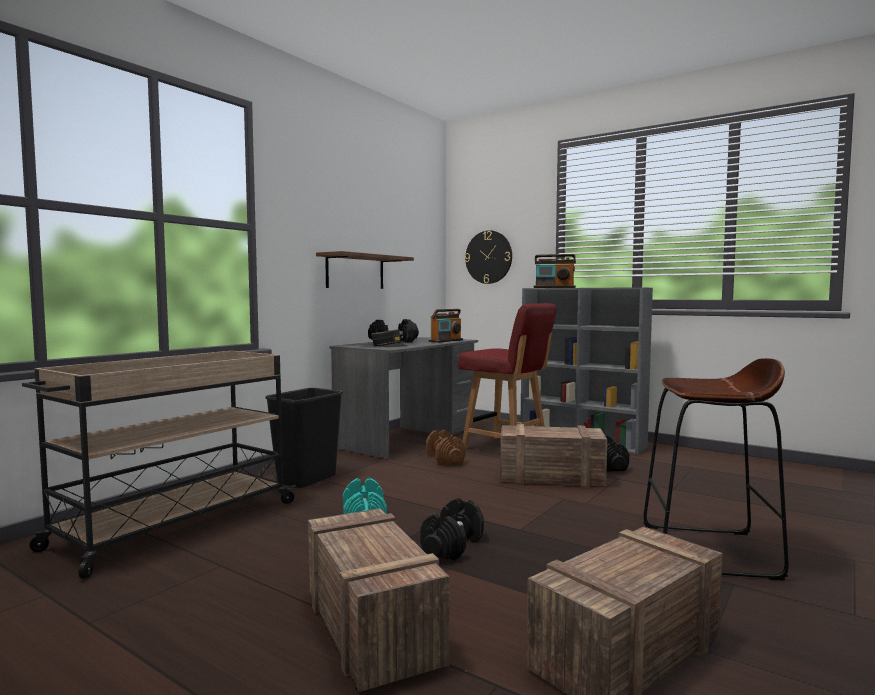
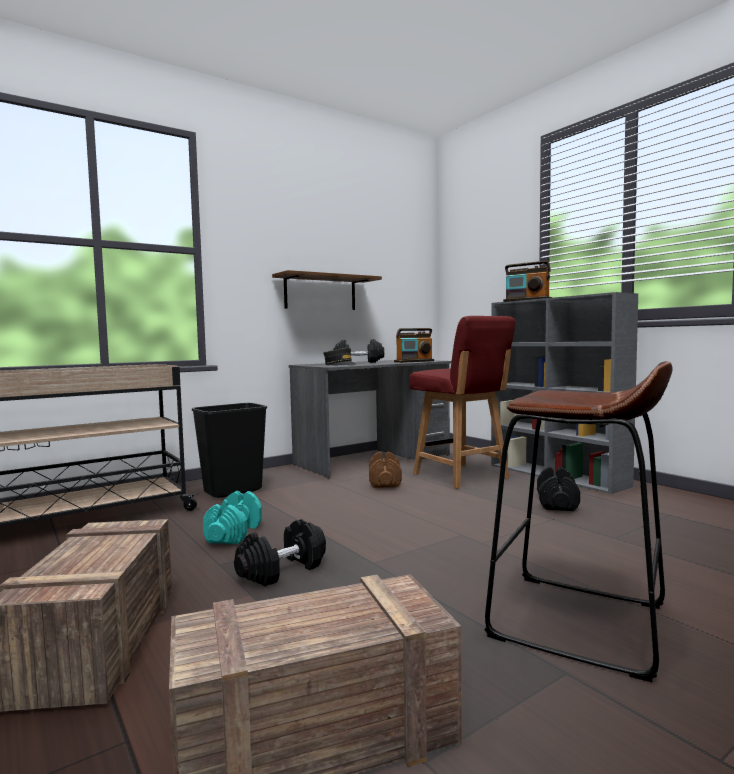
camera: 20 degrees right, 0 degrees up
wall clock [465,230,512,284] -> none
crate [500,424,607,488] -> none

